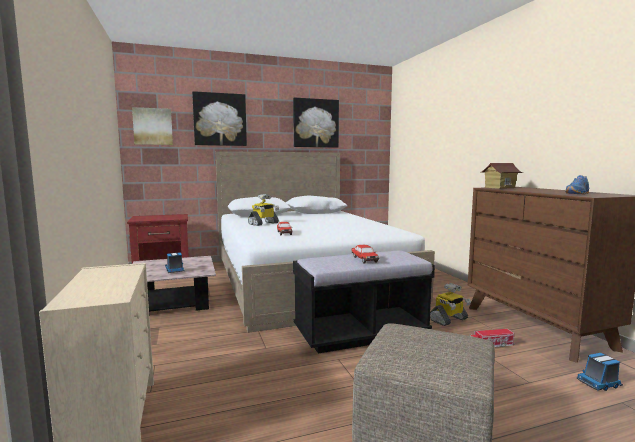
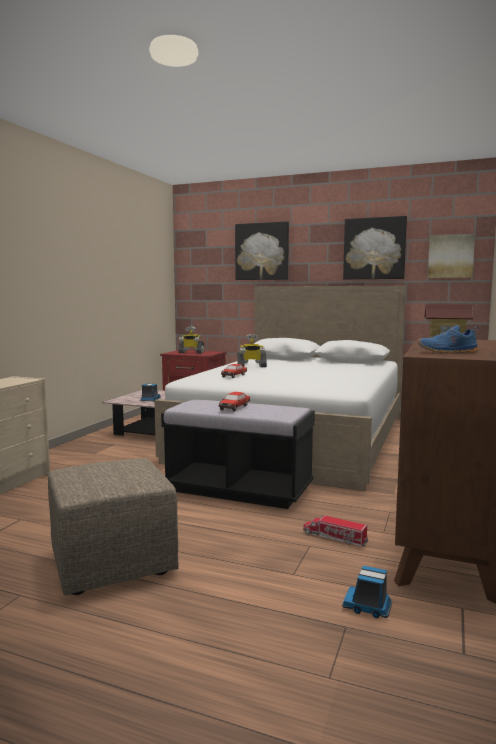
camera: 40 degrees right, 0 degrees up
picture [132,107,173,145] -> picture moved to [428,234,475,278]
toy robot [430,283,471,326] -> toy robot moved to [179,326,205,353]

